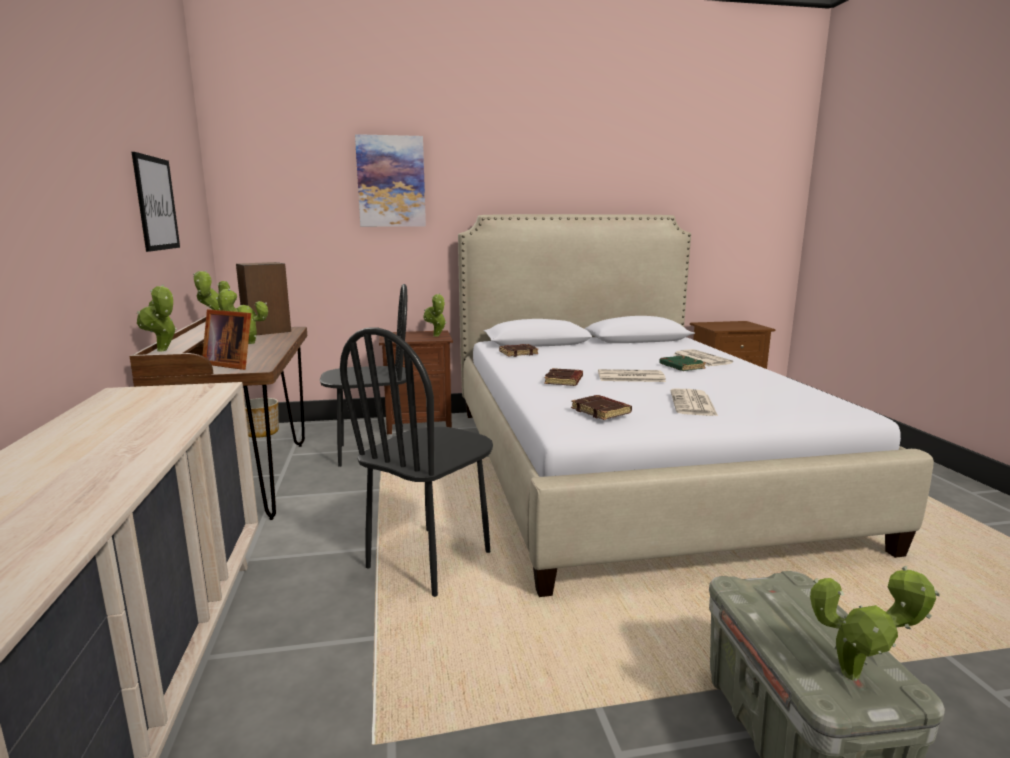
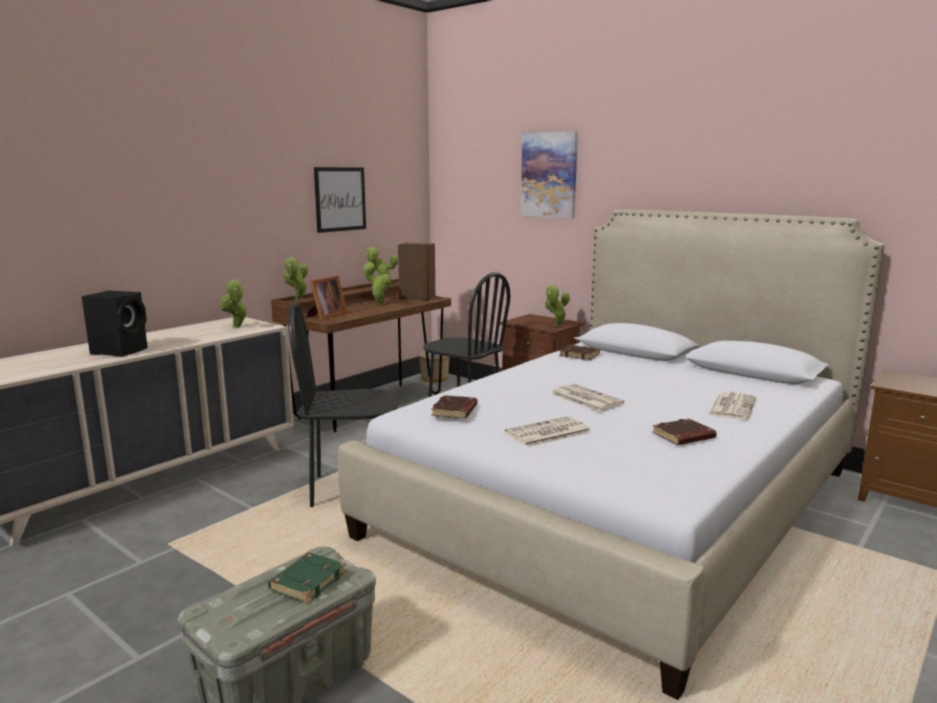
camera: 50 degrees right, 0 degrees up
picture frame [202,309,251,370] -> picture frame turned 135 degrees counterclockwise [307,276,347,320]
brown book [544,368,583,386] -> brown book moved to [652,418,717,445]
green book [659,355,706,371] -> green book moved to [268,553,346,603]
potted plant [810,566,940,681] -> potted plant moved to [220,279,248,328]
none -> black speaker [82,290,148,357]

